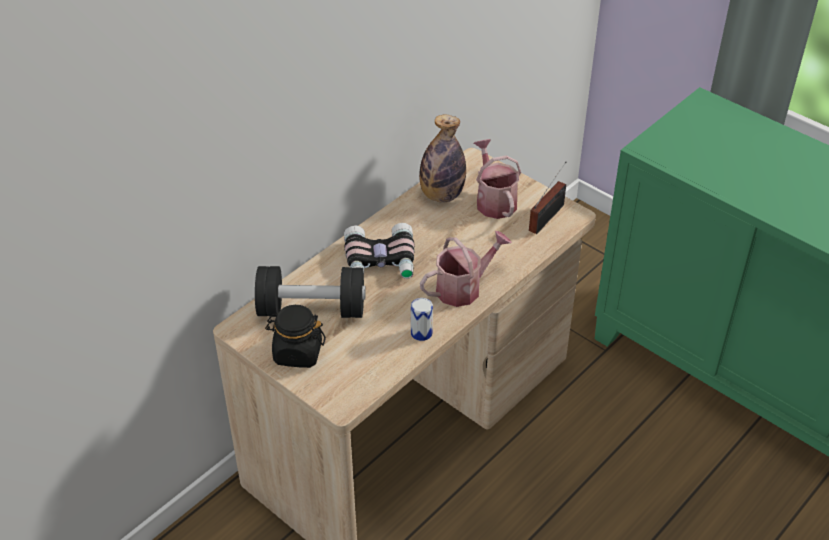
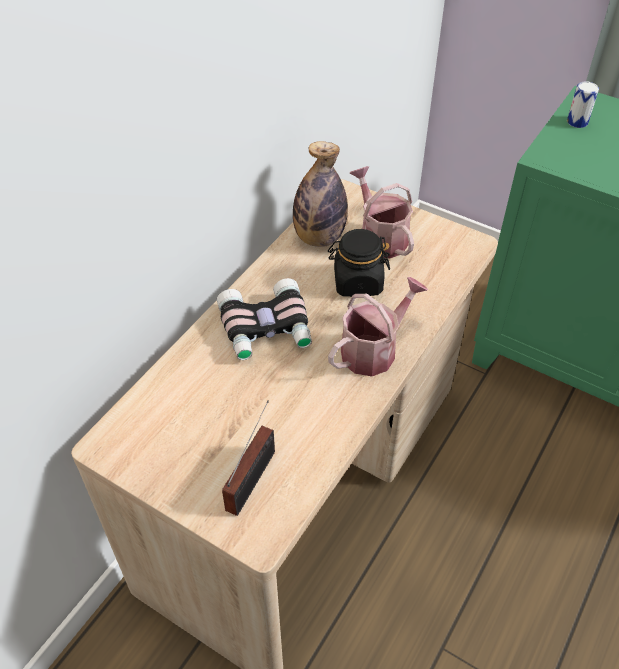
camera: 10 degrees left, 5 degrees up
black dumbbell [255,266,366,318] -> none
black jar [265,305,326,368] -> black jar moved to [328,229,390,297]
can [411,298,433,341] -> can moved to [567,81,599,128]
radio [529,162,566,234] -> radio moved to [222,400,275,516]

